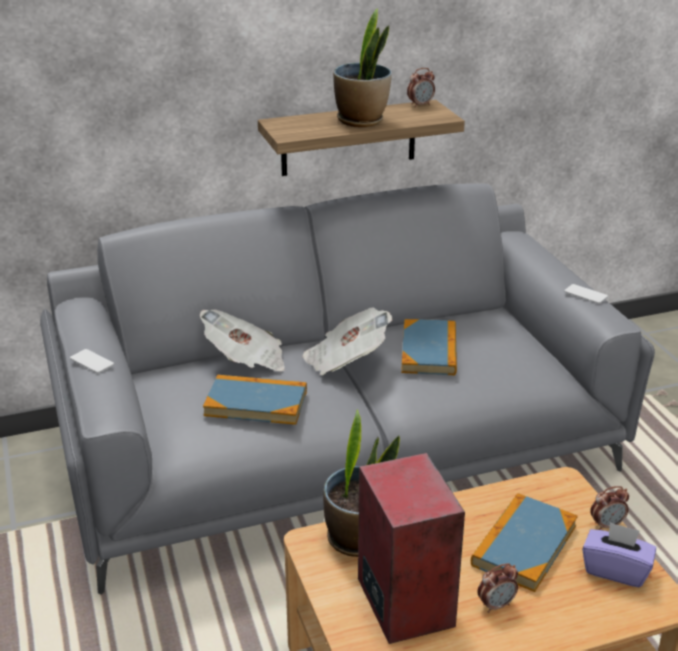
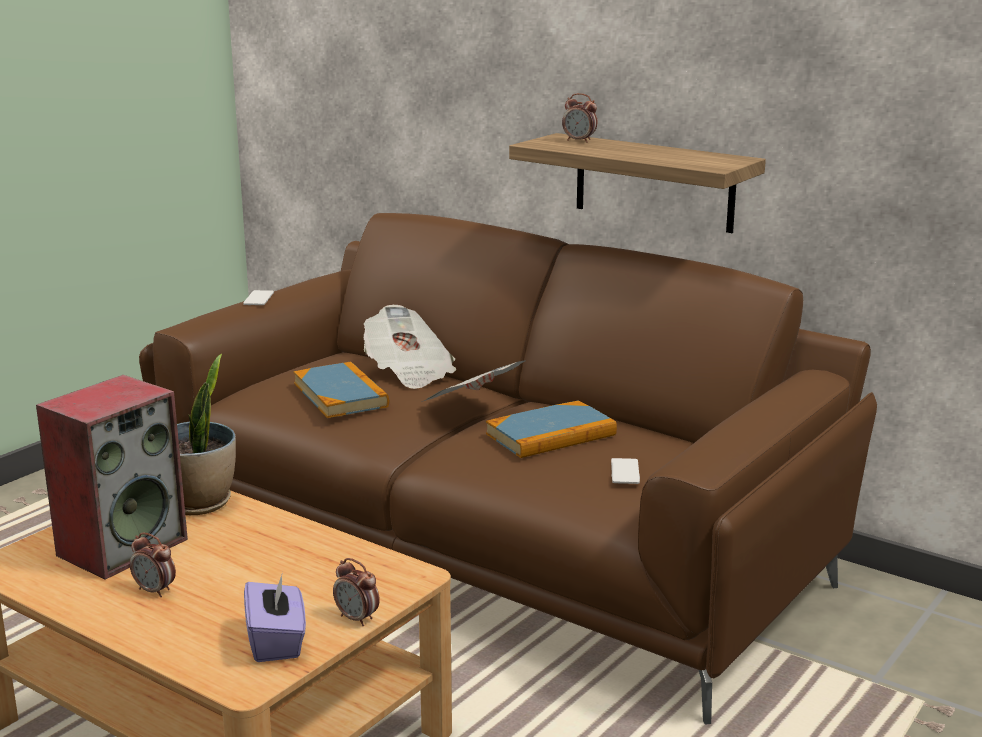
camera: 55 degrees right, 10 degrees down
grey sofa [40,183,655,595] -> brown sofa [139,213,877,725]
potted plant [333,8,392,127] -> none
alarm clock [407,68,435,107] -> alarm clock moved to [562,93,598,143]
book [471,493,578,592] -> none
phone [564,284,608,304] -> phone moved to [611,458,640,484]

